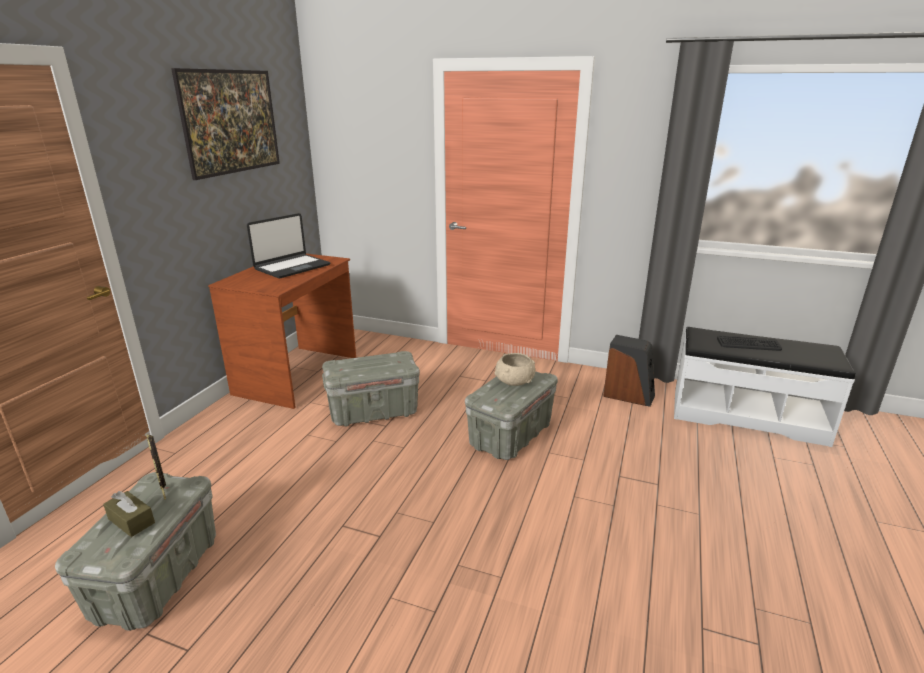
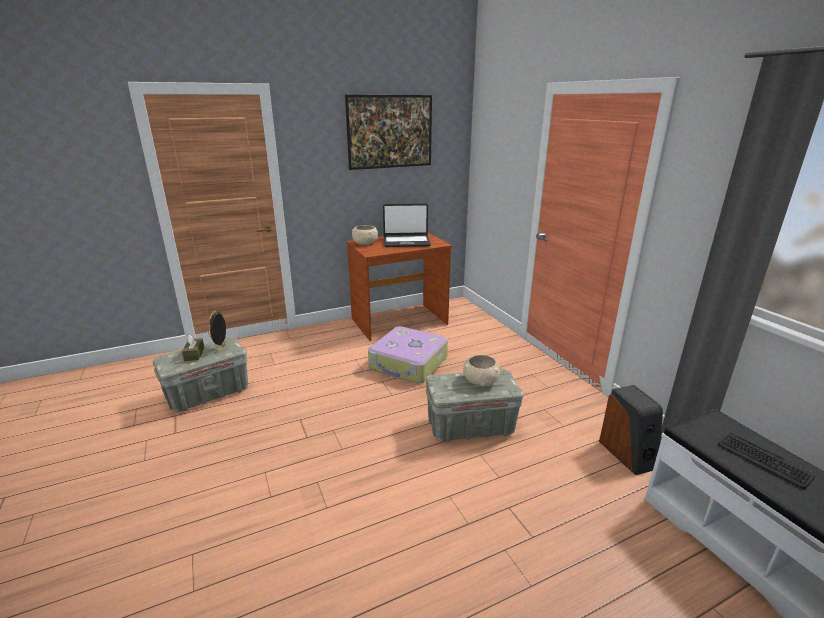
camera: 45 degrees right, 0 degrees up
grey storage box [322,351,420,427] -> suitcase [368,326,448,384]
none -> beige bowl [352,225,378,245]

